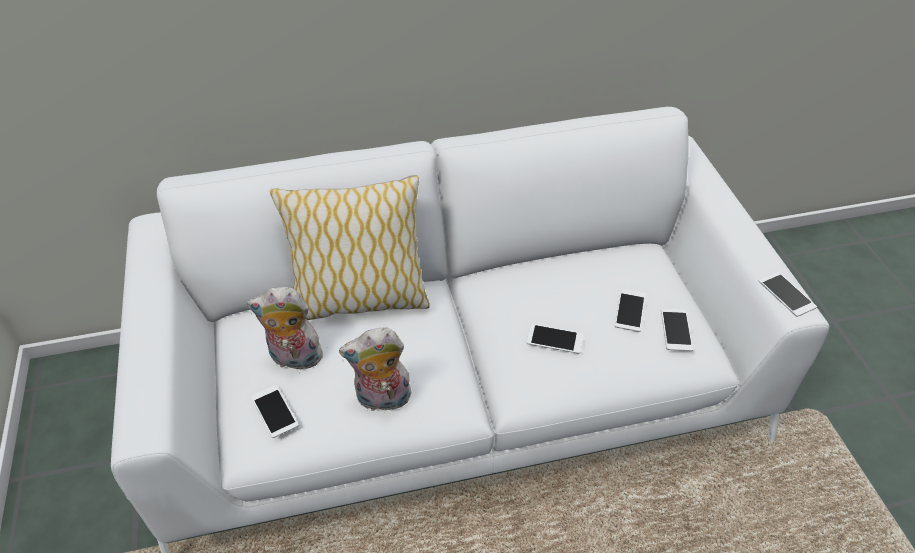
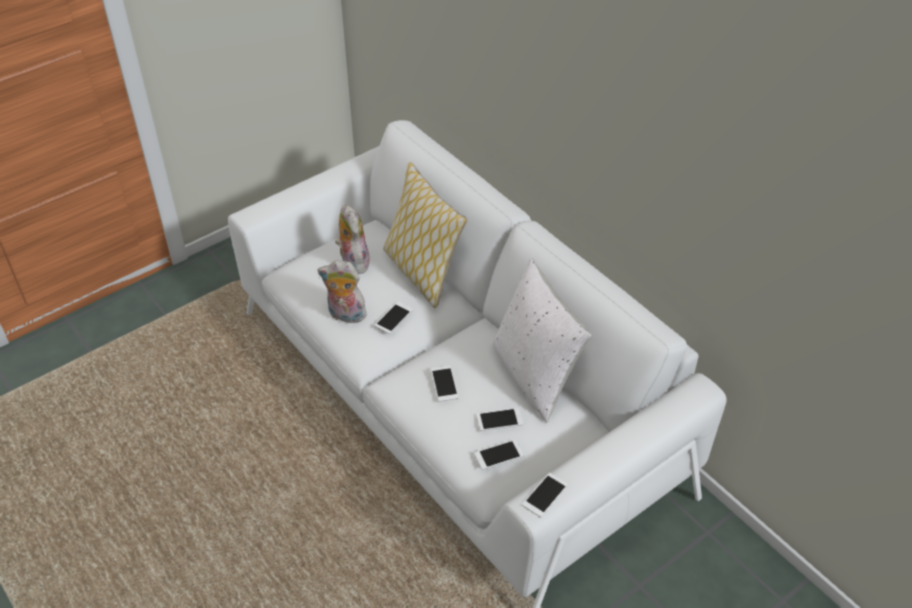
camera: 65 degrees right, 0 degrees up
phone [251,385,299,438] -> phone moved to [375,302,413,334]
plush toy [339,327,411,414] -> plush toy turned 45 degrees counterclockwise [318,261,367,326]
none -> white pillow [492,258,592,423]

